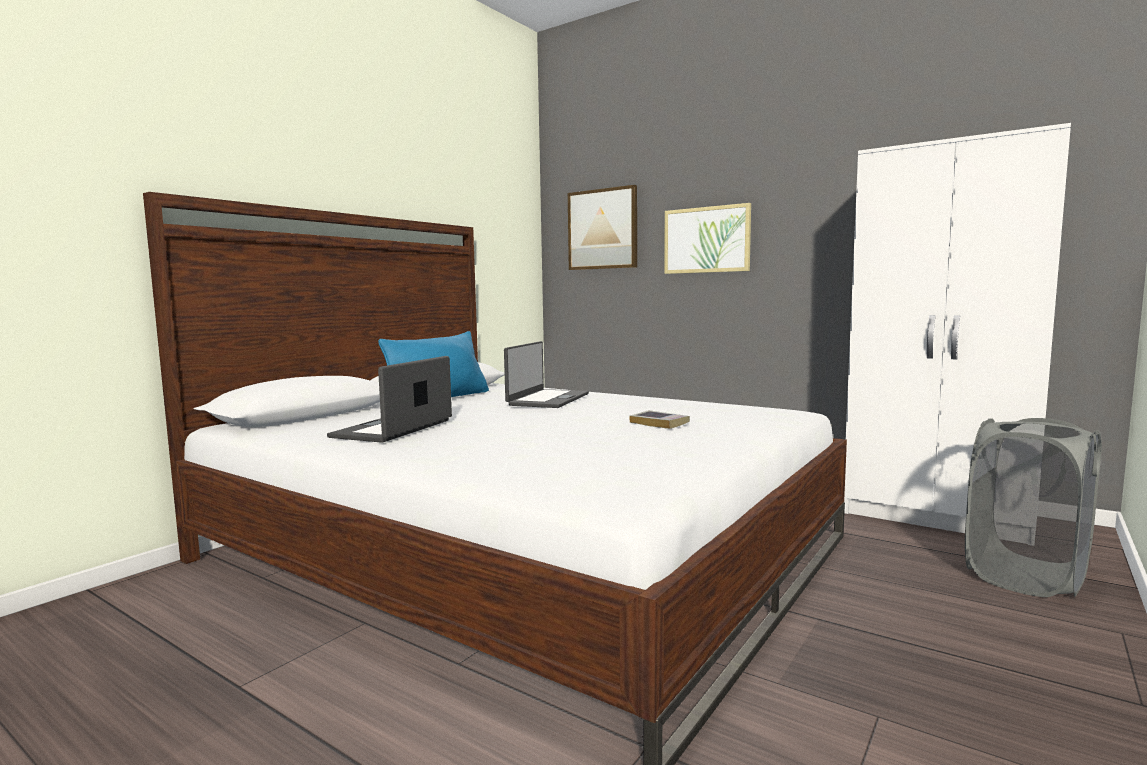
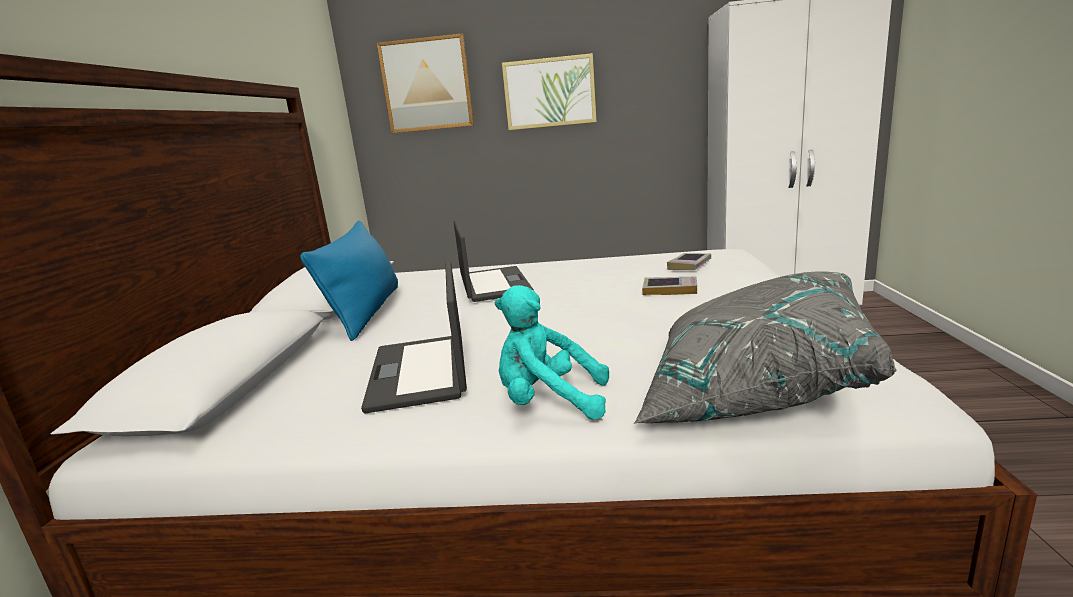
camera: 30 degrees left, 10 degrees up
grey laundry basket [965,418,1102,597] -> none
none -> turquoise plush toy [494,285,609,420]
none -> grey pillow [634,271,897,424]
none -> book [667,253,711,270]

